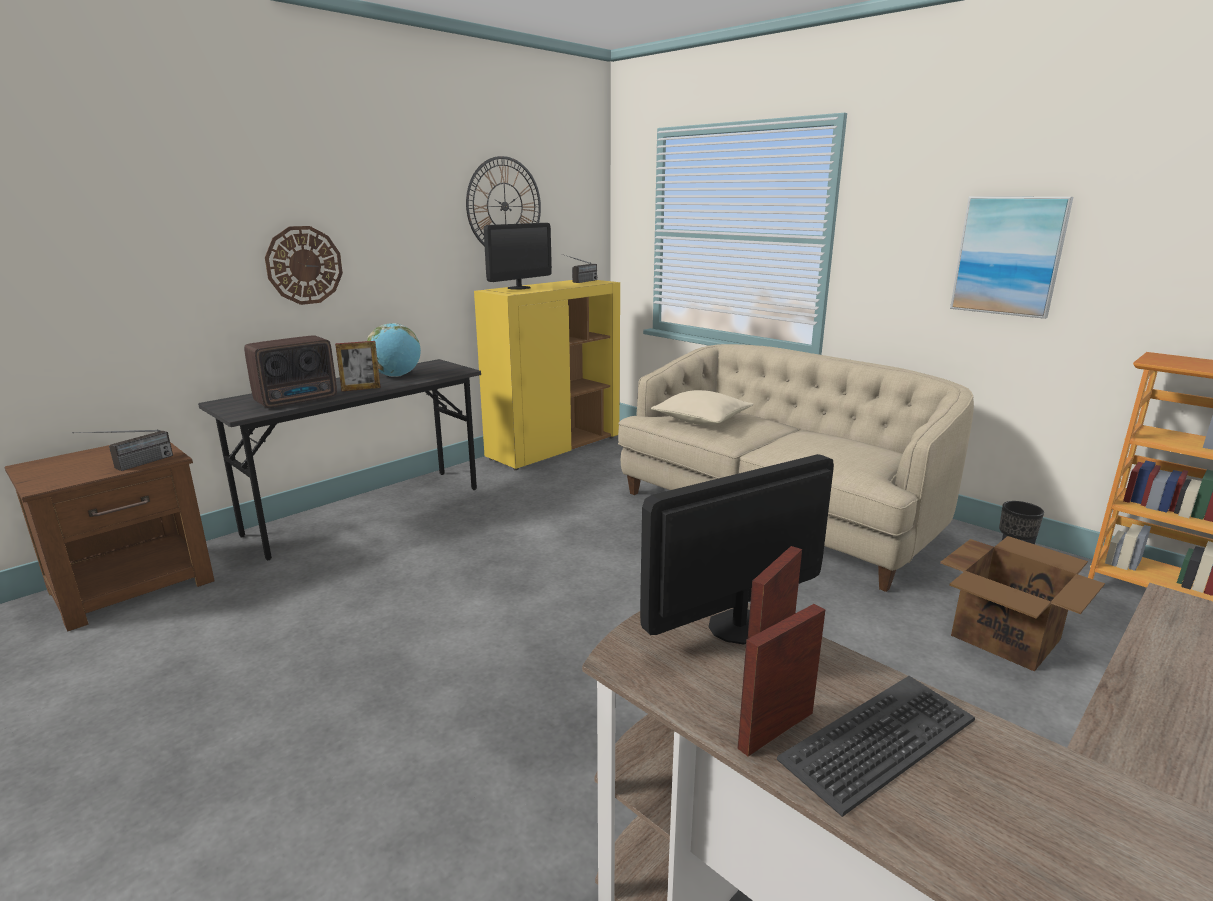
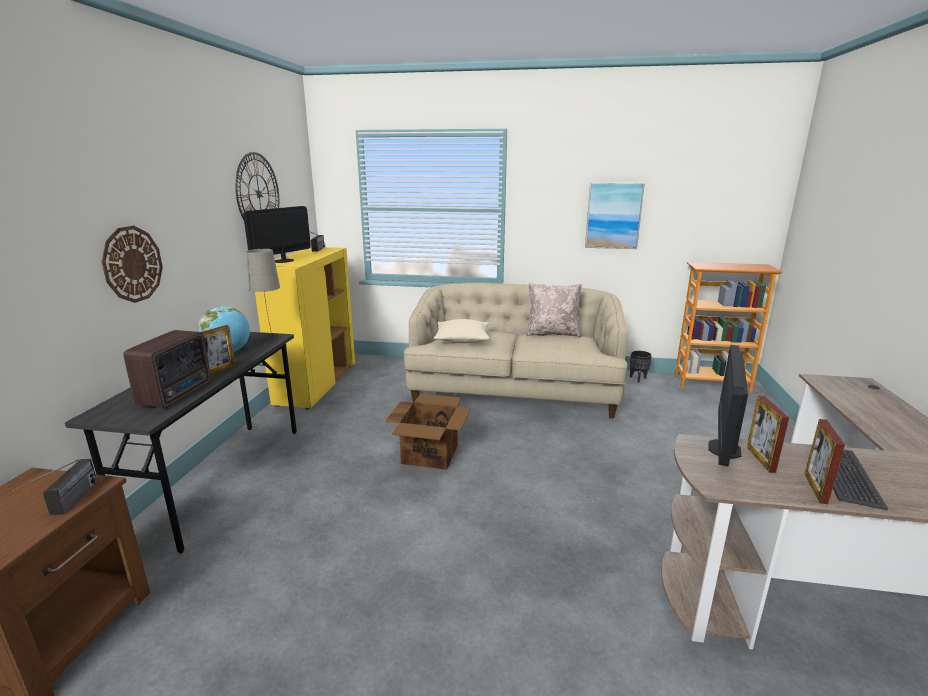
camera: 35 degrees left, 0 degrees up
monitor [484,223,552,290] -> monitor turned 150 degrees counterclockwise [243,206,311,263]
cardboard box [940,536,1105,672] -> cardboard box moved to [385,394,471,470]
none -> beige table lamp [246,249,280,338]
none -> beige pillow [526,283,582,337]

